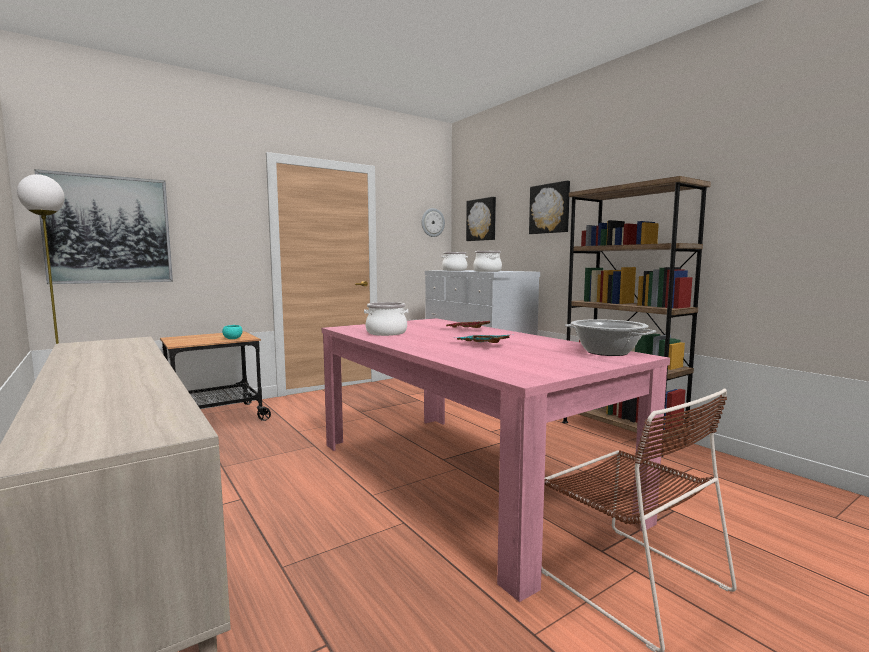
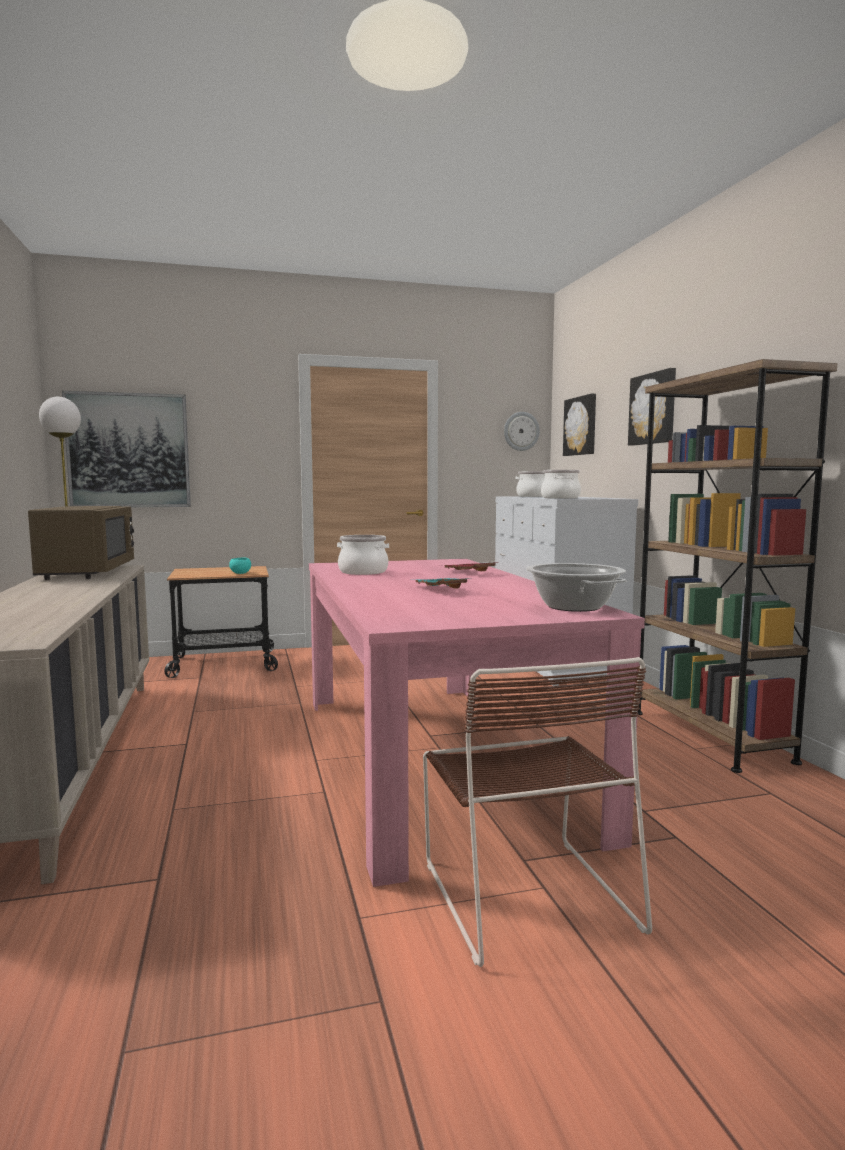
camera: 20 degrees right, 0 degrees up
none -> brown microwave [28,506,134,580]

